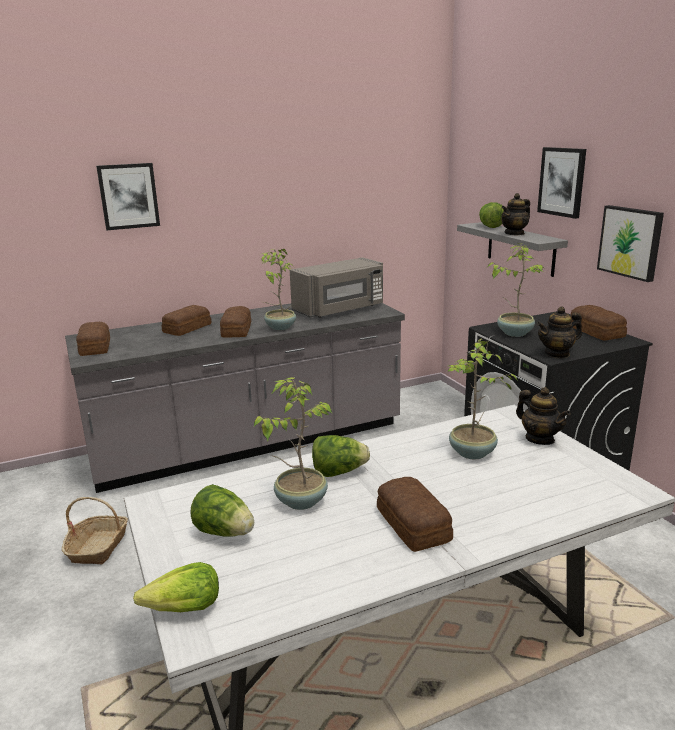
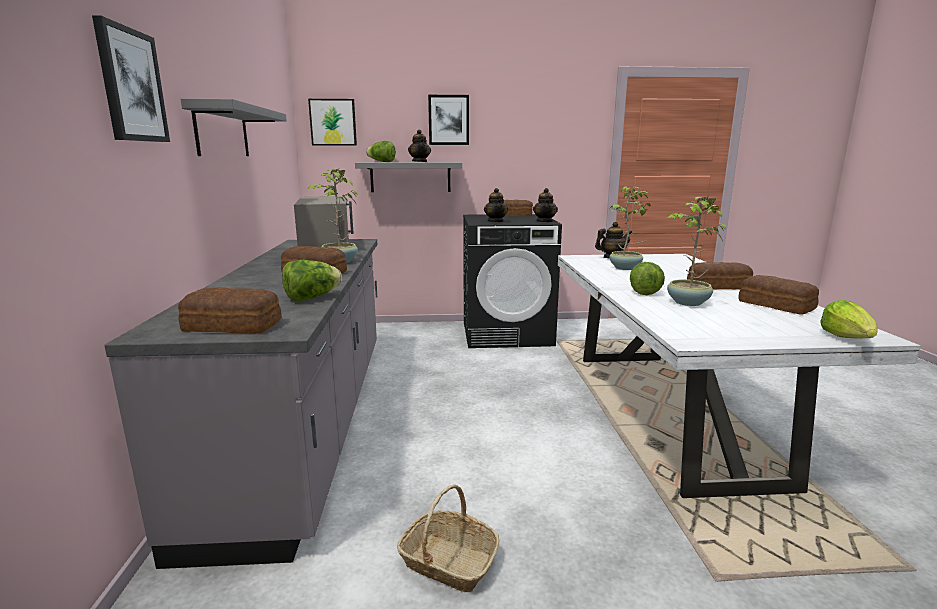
camera: 70 degrees left, 5 degrees down
bread [162,305,211,336] -> bread moved to [738,275,819,315]
lettuce [190,484,254,537] -> lettuce moved to [282,260,342,301]
potted plant [487,243,545,337] -> teapot [484,188,508,222]
picture [597,205,664,282] -> picture moved to [308,99,357,146]
none -> grey shelf [181,98,287,156]

